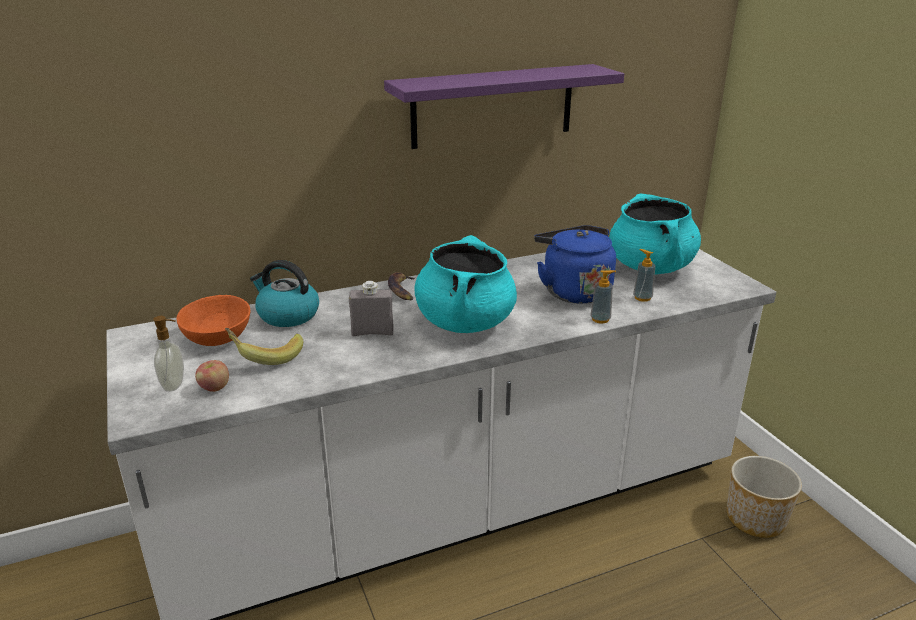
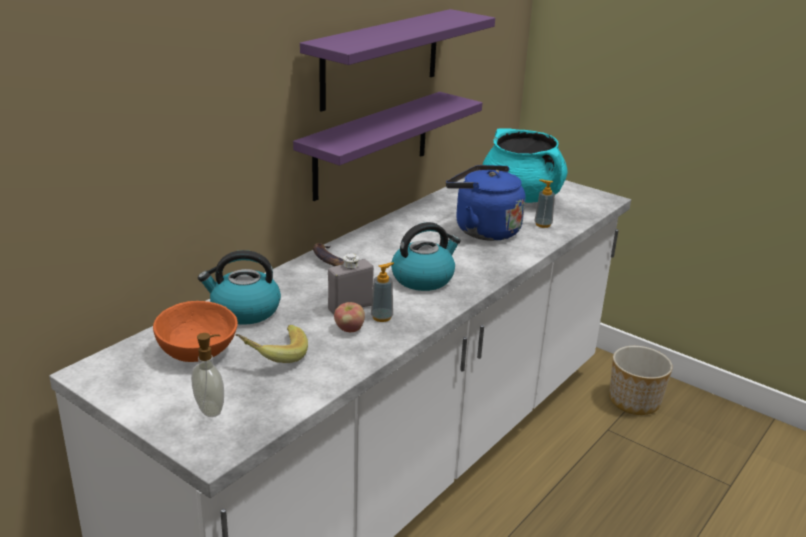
camera: 30 degrees left, 0 degrees up
apple [195,360,229,392] -> apple moved to [334,302,365,332]
turquoise cooking pot [414,235,517,333] -> kettle [391,222,461,291]
soap dispenser [590,270,616,324] -> soap dispenser moved to [371,262,394,322]
none -> purple shelf [293,92,482,201]

